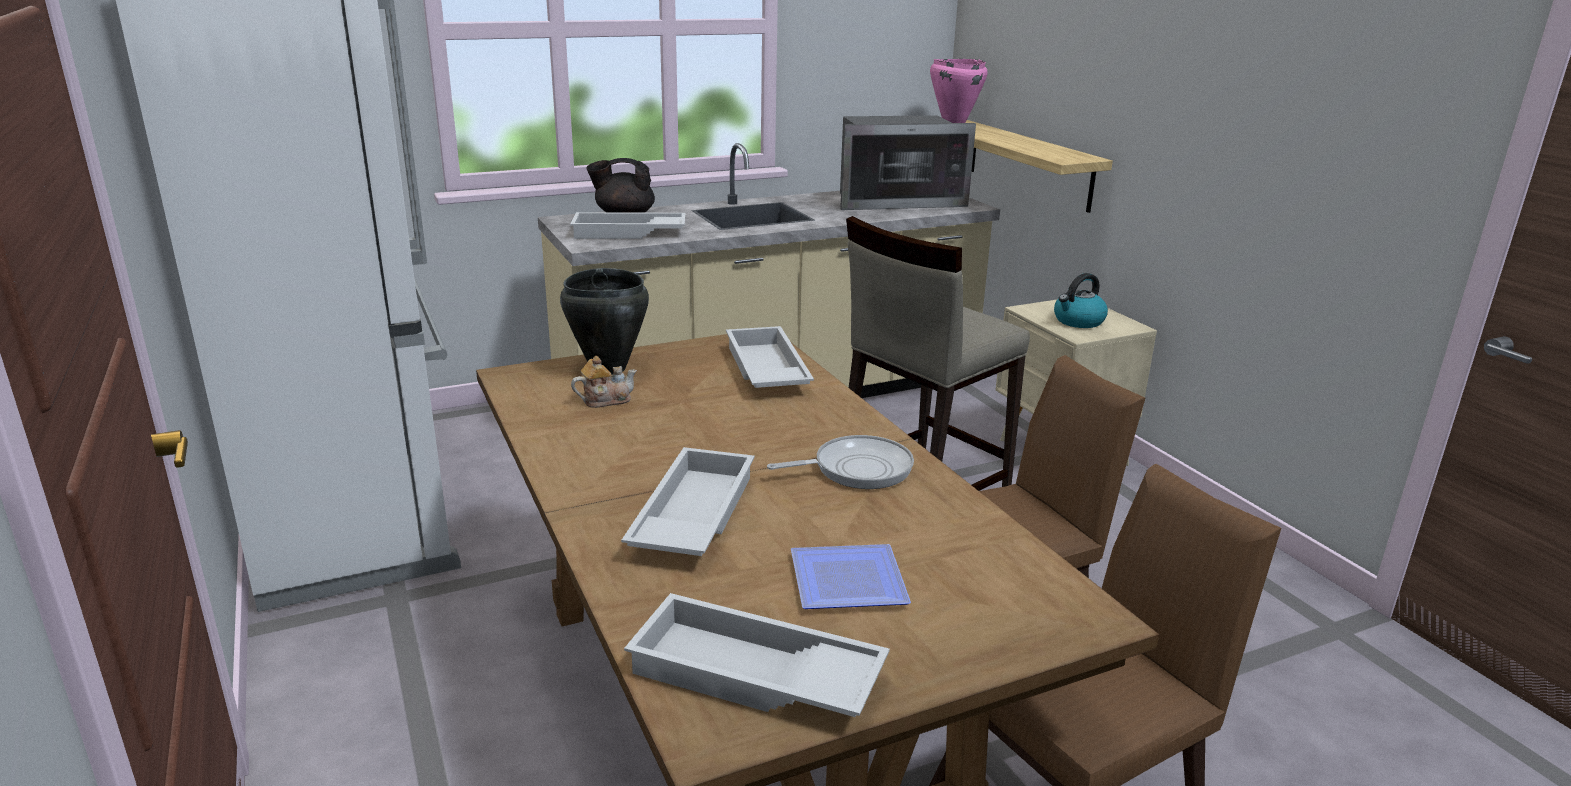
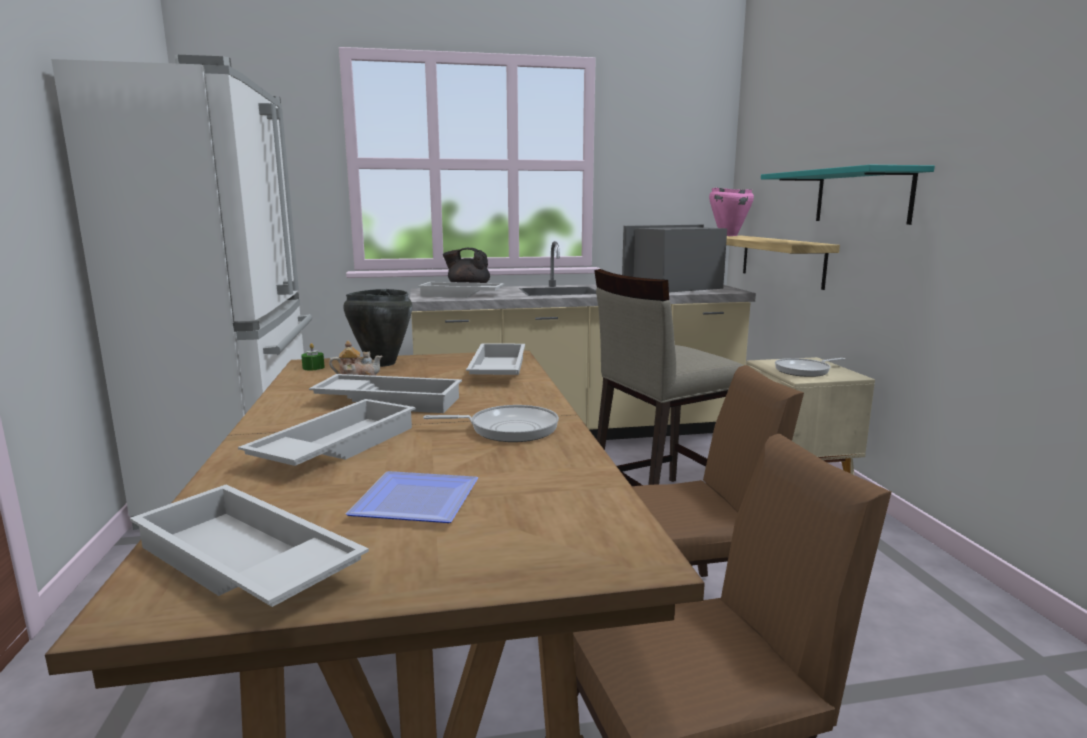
camera: 15 degrees right, 10 degrees down
microwave [840,115,976,210] -> microwave turned 150 degrees clockwise [622,225,727,292]
kettle [1054,273,1108,328] -> frying pan [775,358,845,377]
none -> green candle [301,343,325,370]
none -> white tray [309,374,462,413]
none -> turquoise shelf [761,165,935,225]

